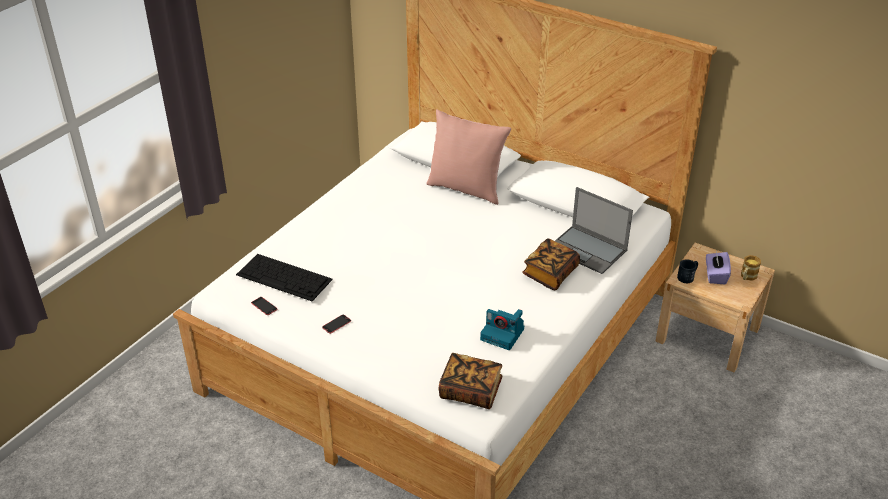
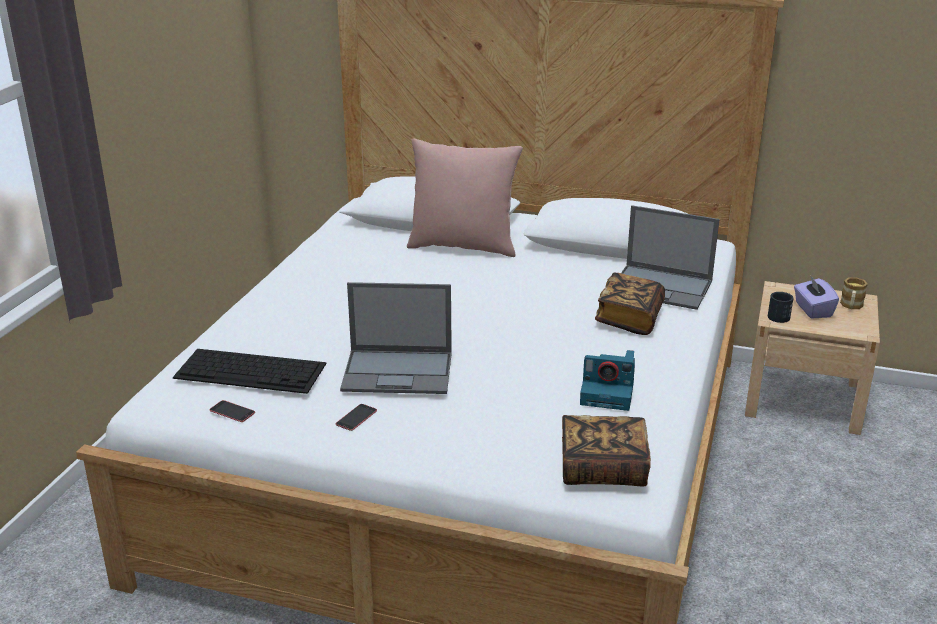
camera: 15 degrees left, 10 degrees down
none -> laptop [340,282,452,394]

